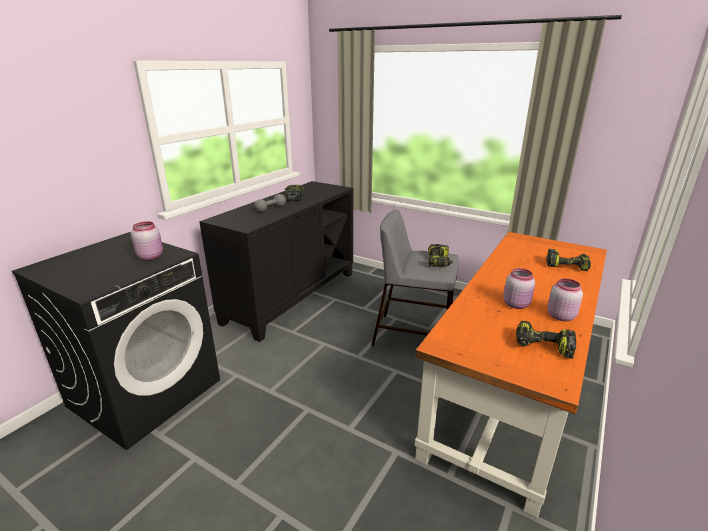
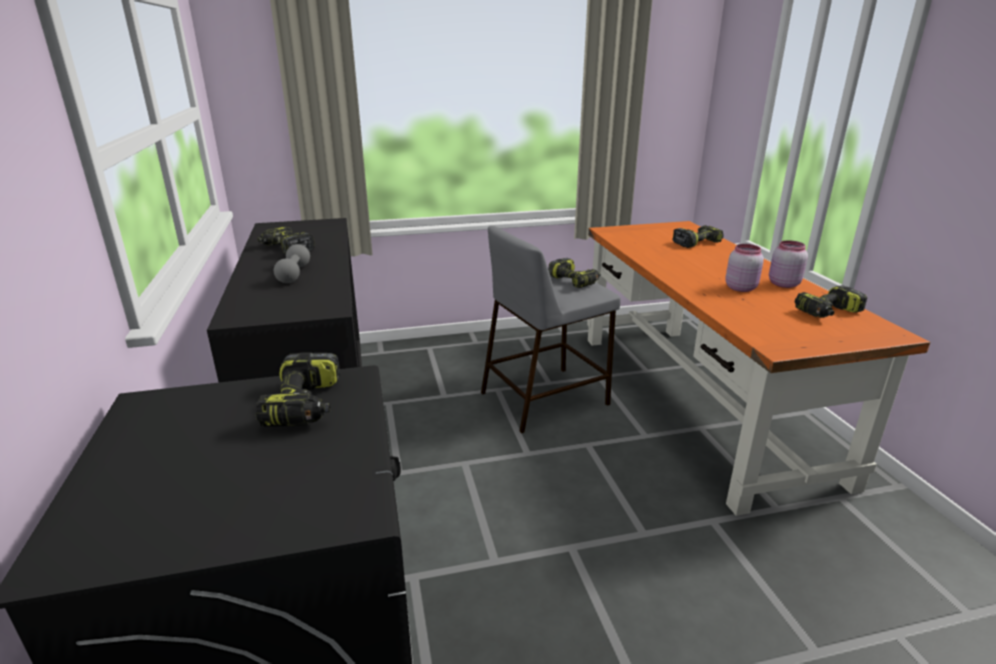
camera: 45 degrees left, 0 degrees up
pink jar [131,221,163,260] -> power drill [256,352,340,427]

